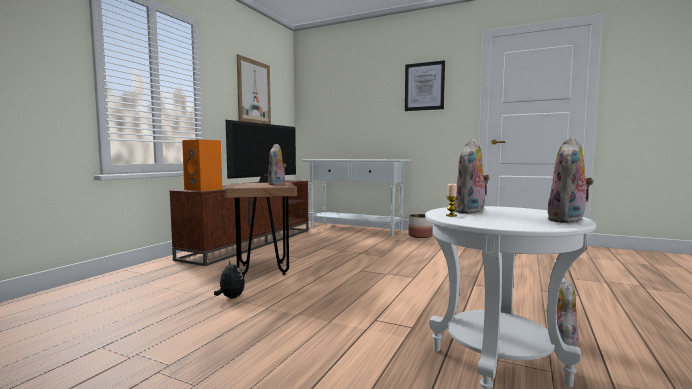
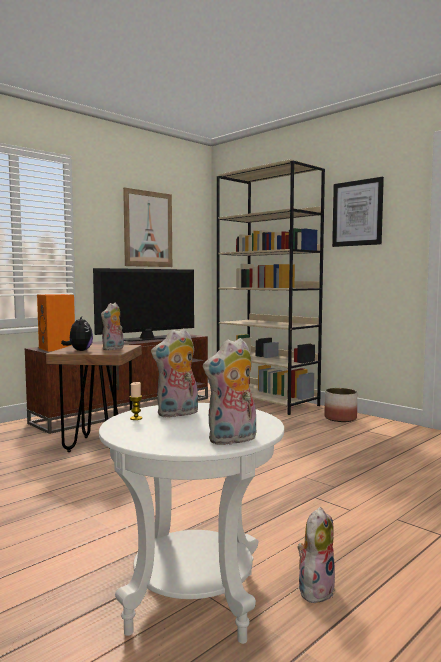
camera: 20 degrees right, 0 degrees up
plush toy [214,260,245,298] -> plush toy moved to [61,317,93,351]
white console table [302,159,411,236] -> beige bookcase [217,159,325,415]

